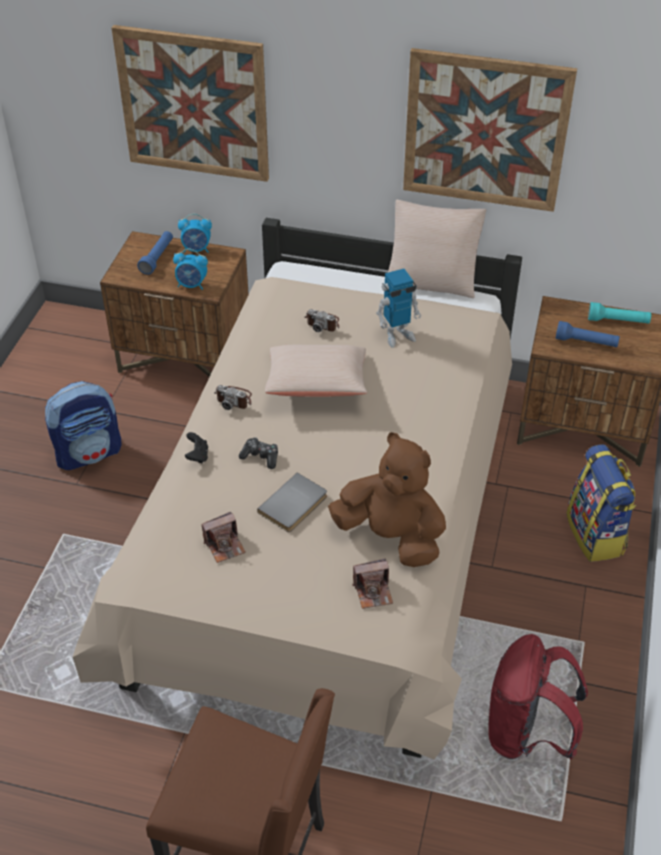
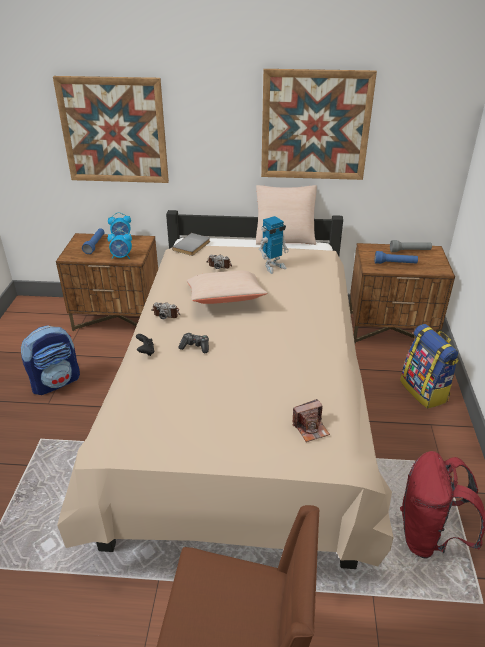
camera: 10 degrees left, 10 degrees down
camera [202,512,246,563] -> none
grey book [257,473,327,532] -> grey book moved to [172,233,210,256]
brown plush toy [328,432,446,567] -> none
turquoise flashlight [588,302,651,324] -> grey flashlight [390,240,432,252]

